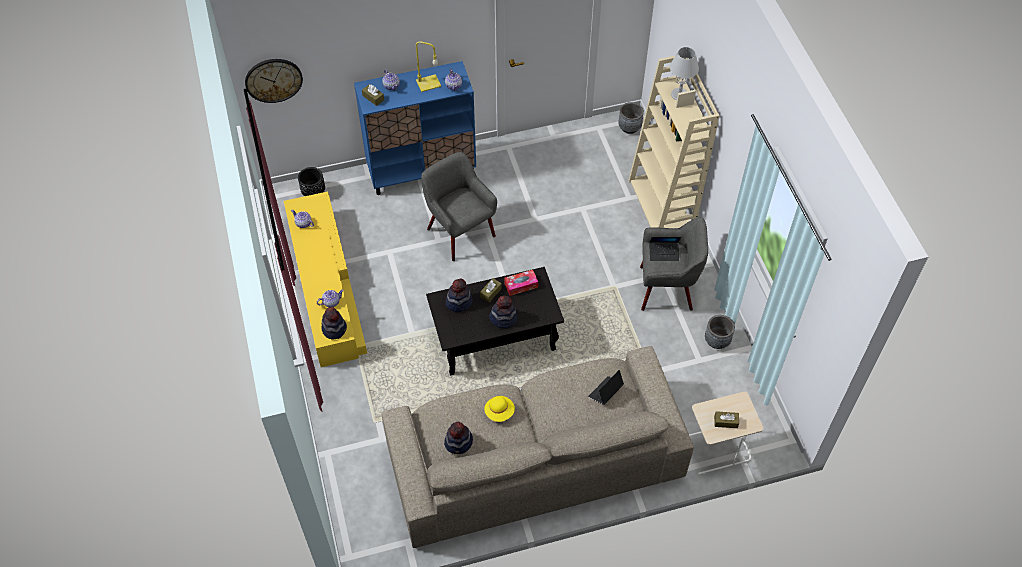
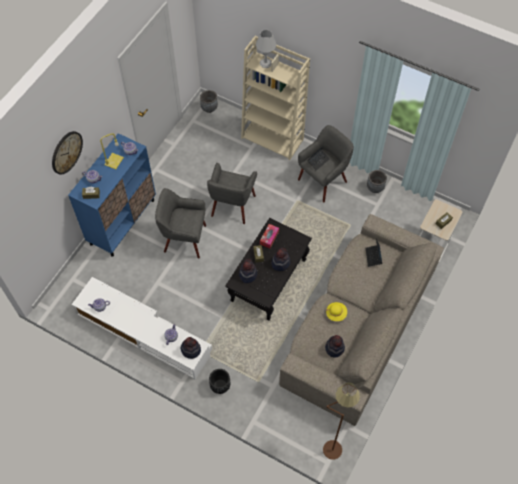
camera: 45 degrees left, 5 degrees up
wall clock [245,59,303,103] -> wall clock moved to [52,131,83,175]
yellow tv stand [284,191,367,367] -> white tv stand [72,277,212,380]
black planter [298,167,325,196] -> black planter moved to [209,369,230,394]
none -> grey armchair [207,163,257,224]
none -> brown floor lamp [323,382,360,460]

